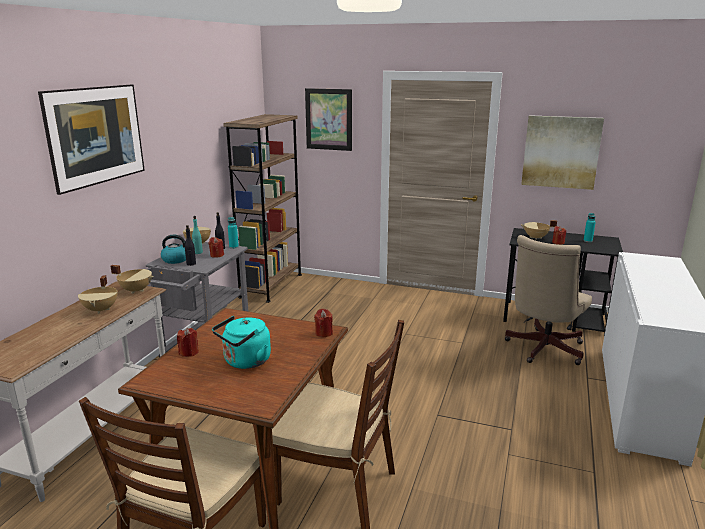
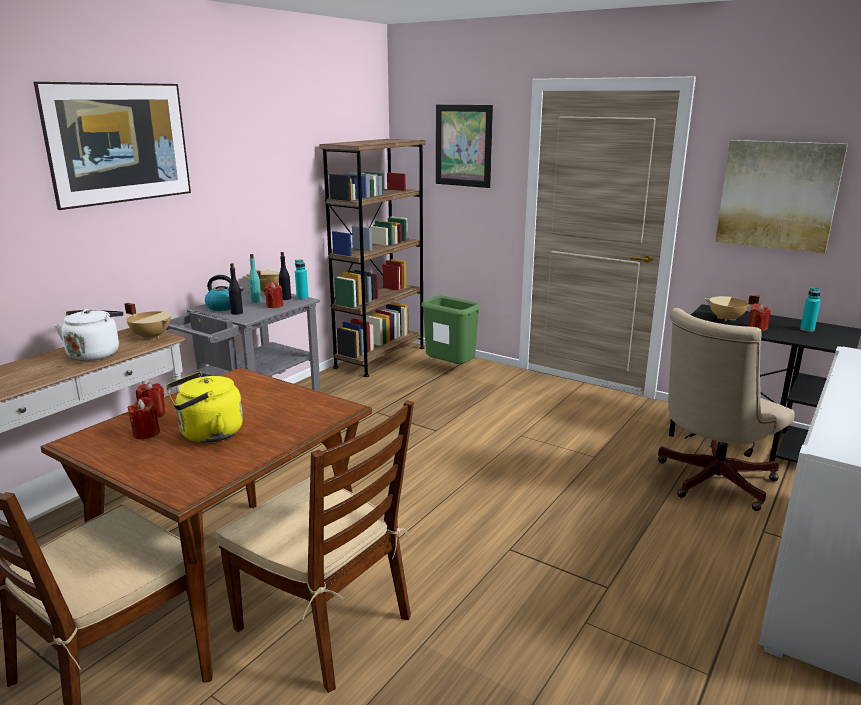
camera: 15 degrees right, 0 degrees up
beige cooking pot [78,275,118,314] -> white kettle [55,309,123,361]
turquoise kettle [212,316,271,369] -> yellow kettle [166,372,243,443]
red candle [314,309,333,337] -> red candle moved to [128,397,160,439]
none -> green trash can [421,296,481,364]

